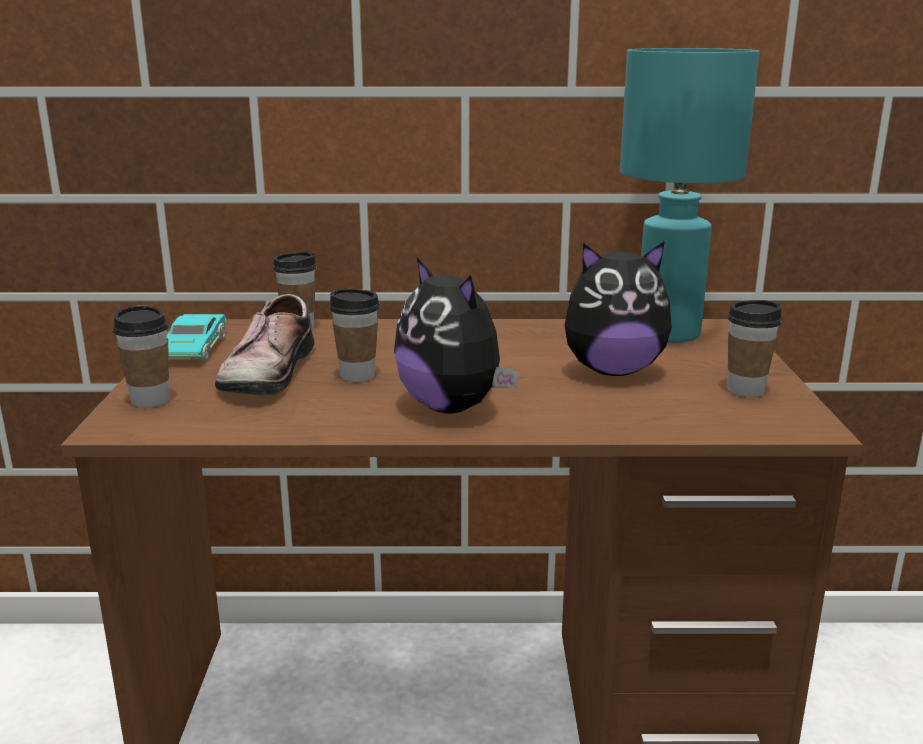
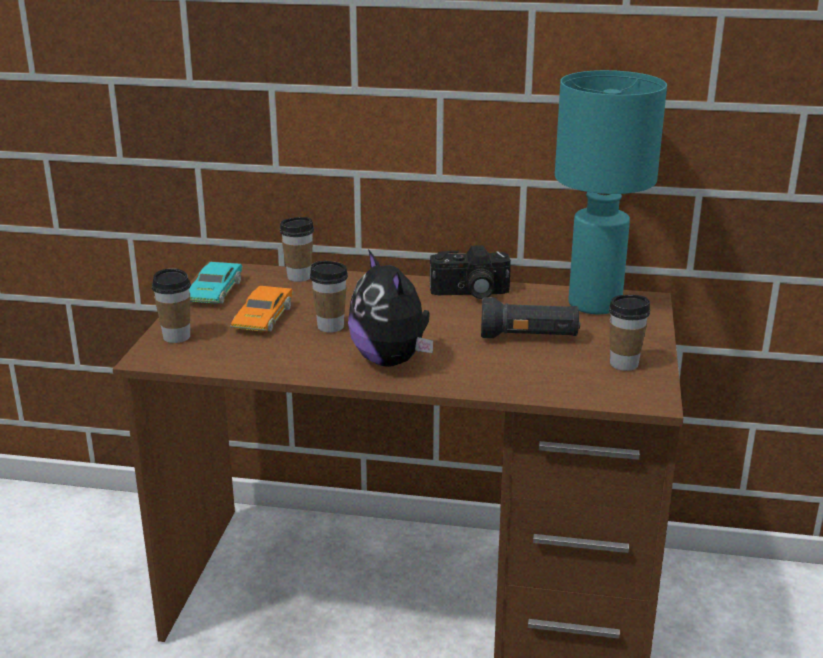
camera: 10 degrees right, 5 degrees up
shoe [215,294,315,395] -> orange toy car [230,286,293,332]
plush toy [565,241,672,376] -> black flashlight [481,297,580,338]
none -> camera [430,245,511,299]

